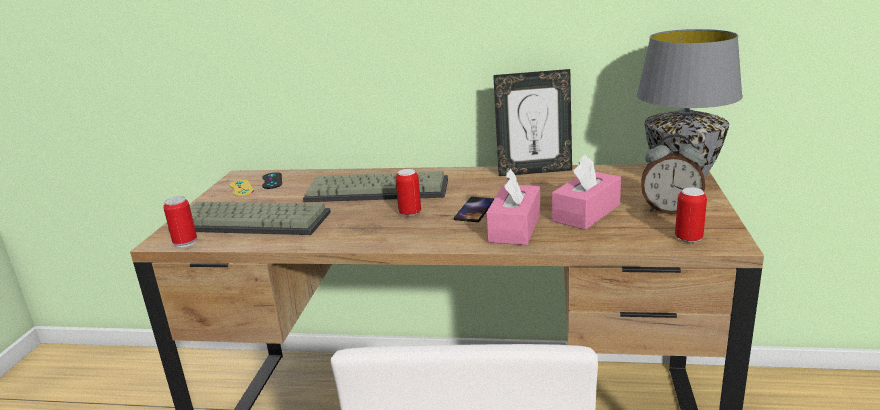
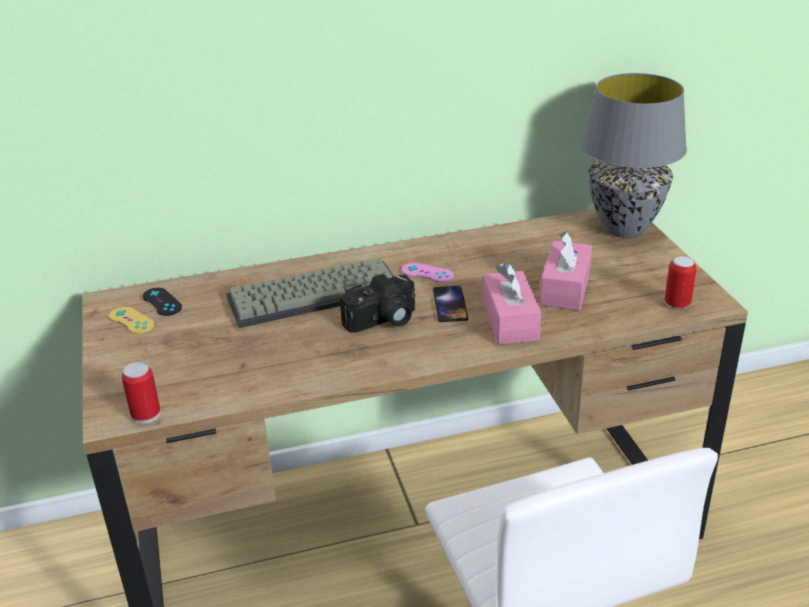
camera: 25 degrees left, 10 degrees up
keyboard [168,202,331,235] -> none
can [395,169,421,216] -> camera [340,274,416,333]
picture frame [493,69,572,176] -> none
alarm clock [641,134,705,214] -> none
none -> pink game controller [402,263,454,283]

